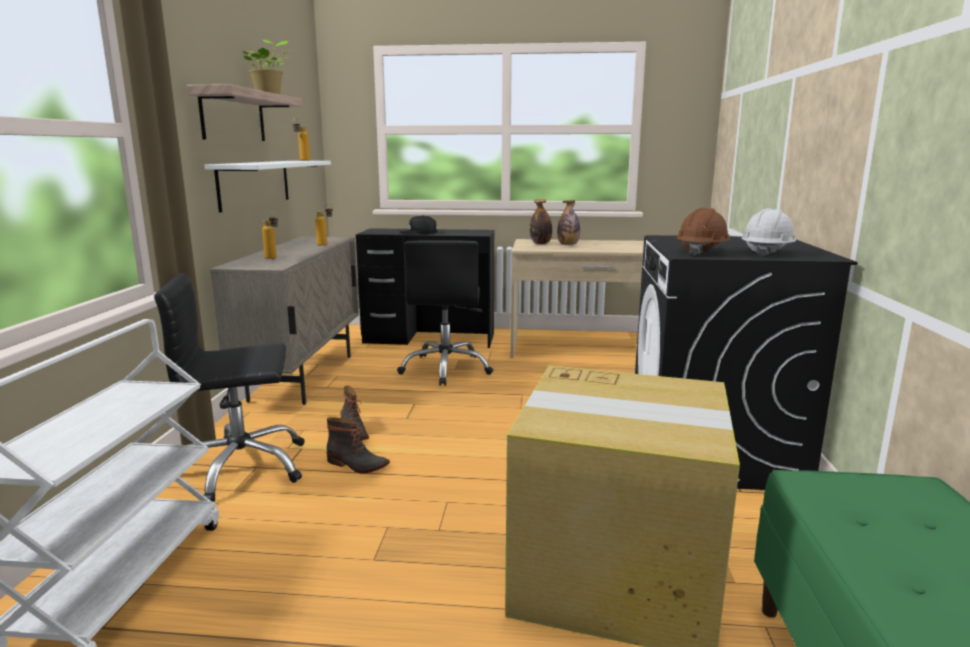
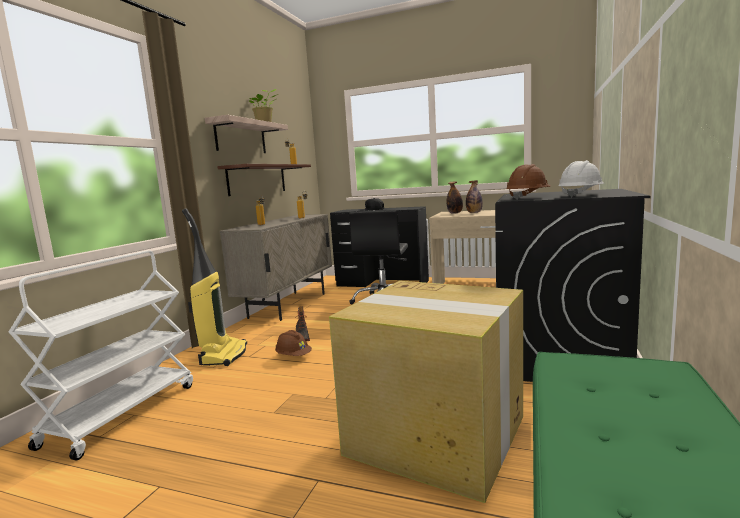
camera: 15 degrees right, 5 degrees down
black office chair [154,273,305,502] -> vacuum cleaner [182,208,247,366]
white shelf [204,161,331,213] -> brown shelf [217,164,311,196]
boot [327,417,390,473] -> brown hard hat [275,330,312,356]

